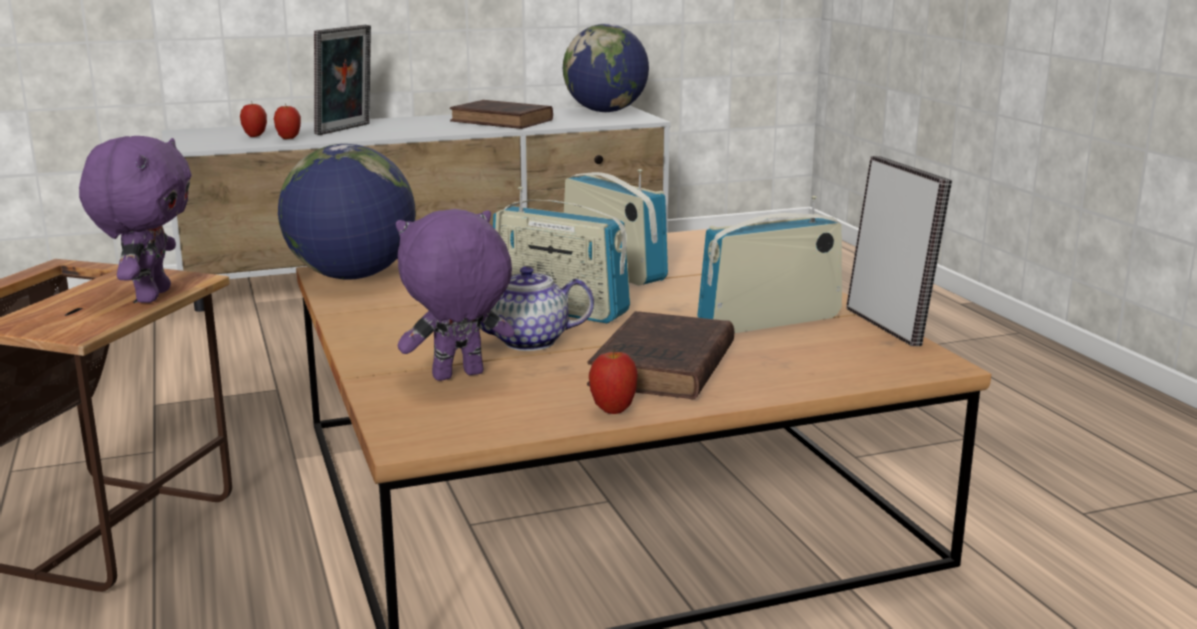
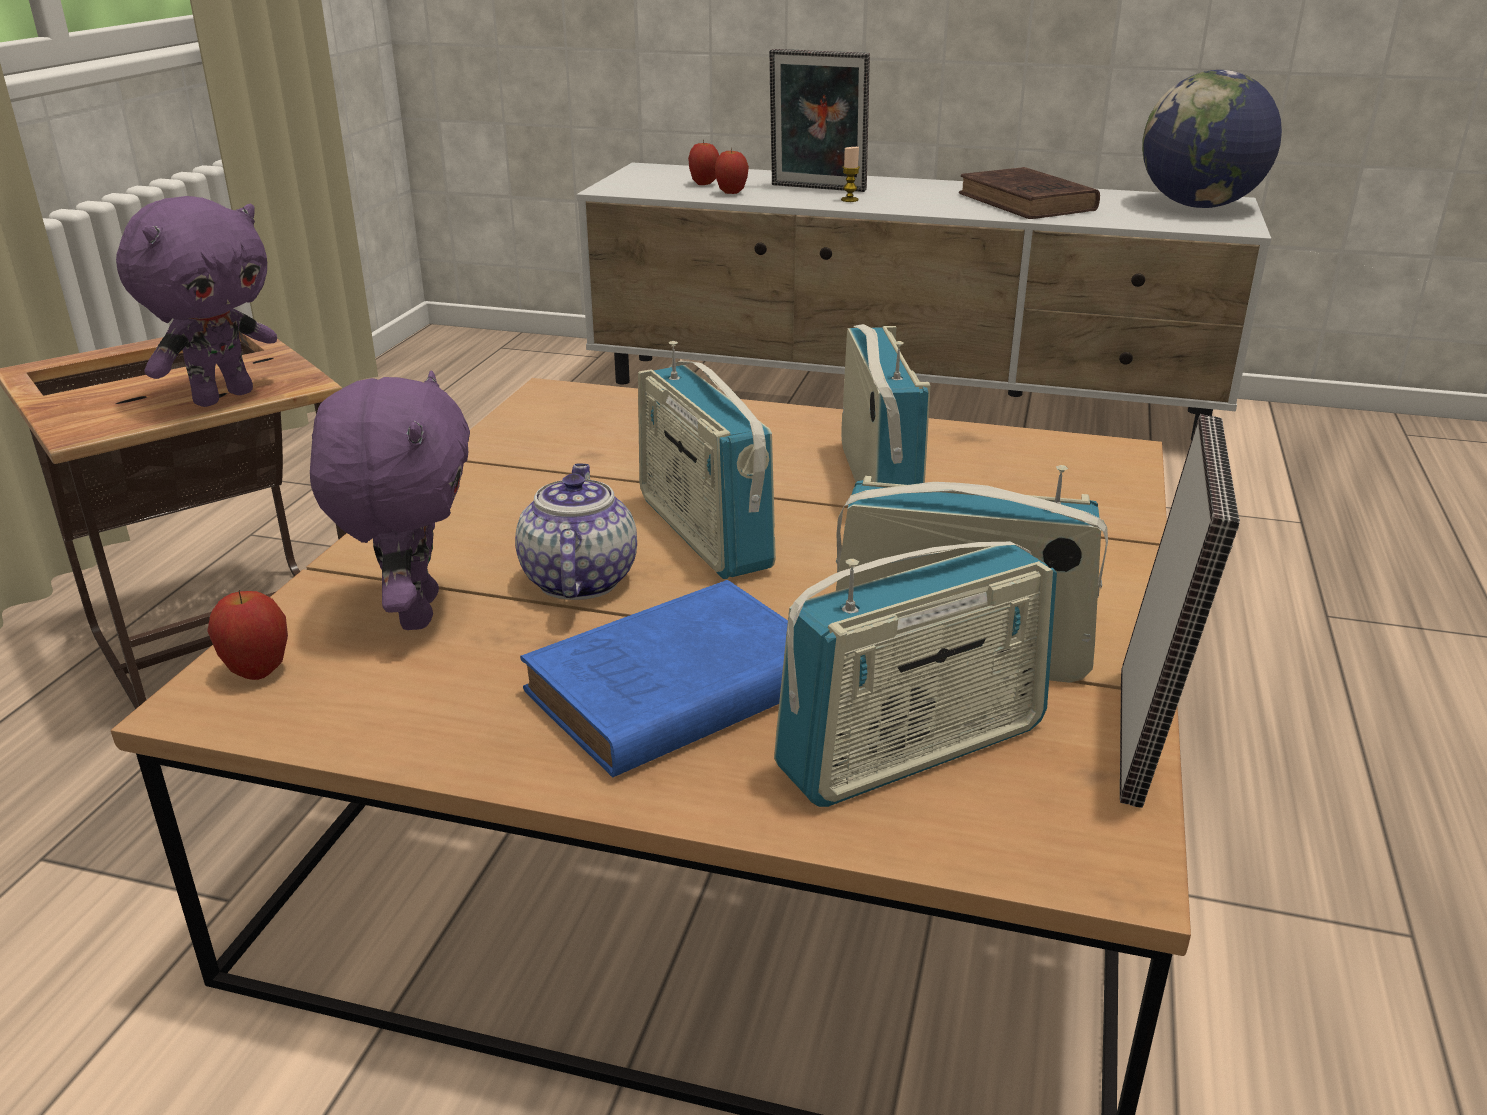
camera: 35 degrees right, 10 degrees up
globe [278,144,416,280] -> none
picture frame [314,25,371,135] -> picture frame turned 45 degrees clockwise [769,49,870,192]
purple plush toy [396,209,515,381] -> purple plush toy turned 75 degrees clockwise [310,371,470,630]
teapot [480,266,594,351] -> teapot turned 60 degrees clockwise [515,463,637,600]
brown book [587,311,734,400] -> blue book [520,580,788,777]
apple [589,349,638,414] -> apple moved to [207,590,288,680]
none -> radio [774,541,1057,807]
none -> candle [841,147,860,202]

